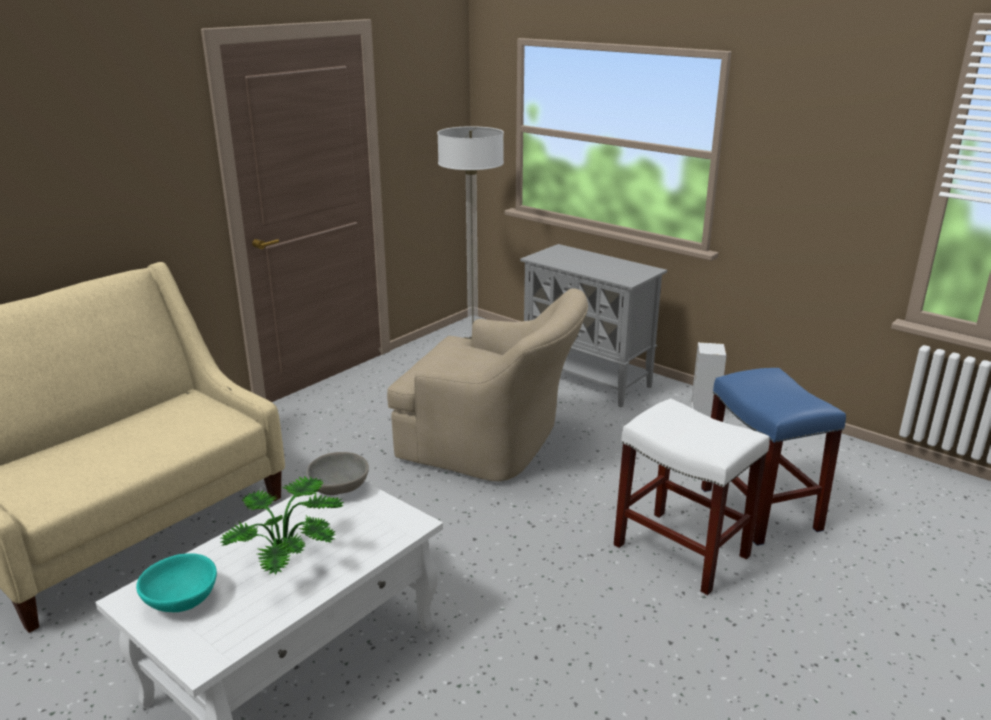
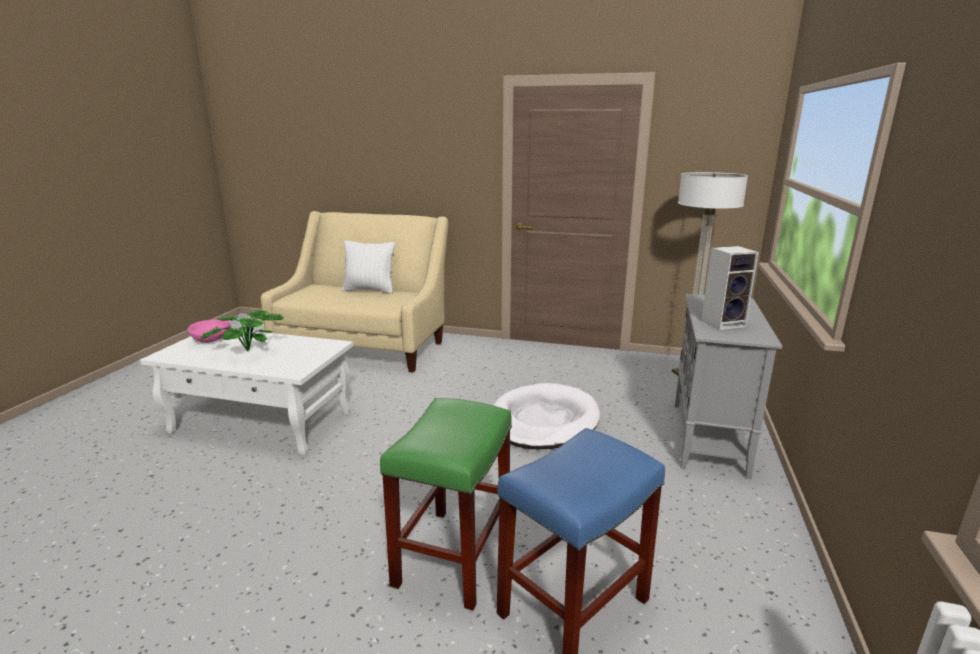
camera: 65 degrees right, 5 degrees down
turquoise bowl [136,553,217,612] -> pink bowl [188,319,231,343]
grey bowl [306,452,369,495] -> none
beige armchair [387,288,588,481] -> white dog bed [493,383,600,449]
white stool [614,398,770,596] -> green stool [380,398,512,611]
speaker [691,342,727,416] -> speaker moved to [701,246,759,330]
none -> white pillow [342,241,395,294]

